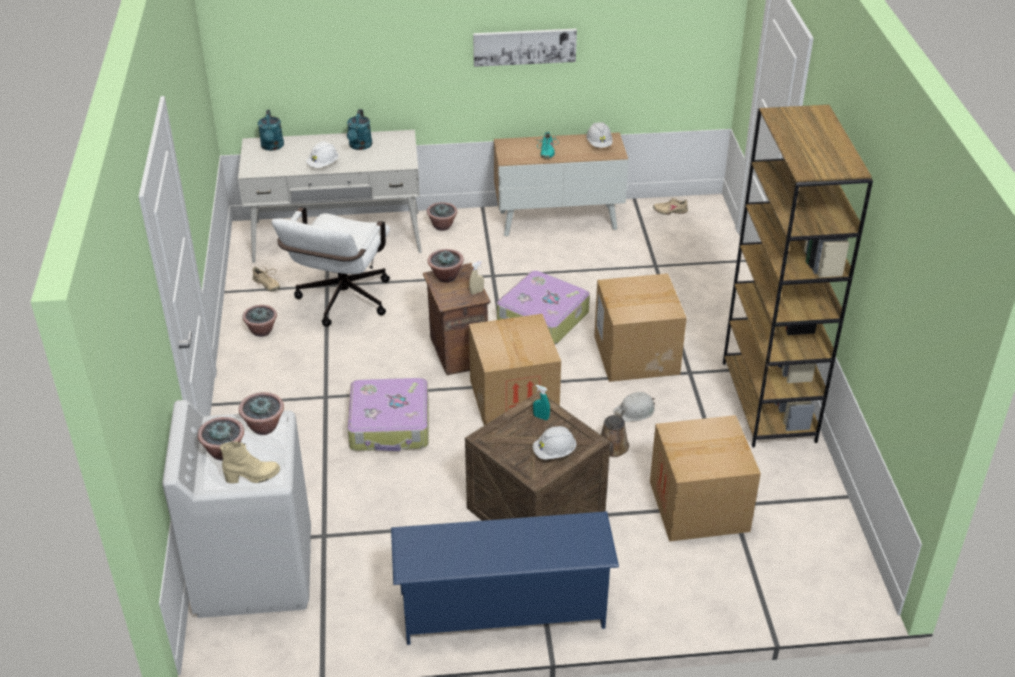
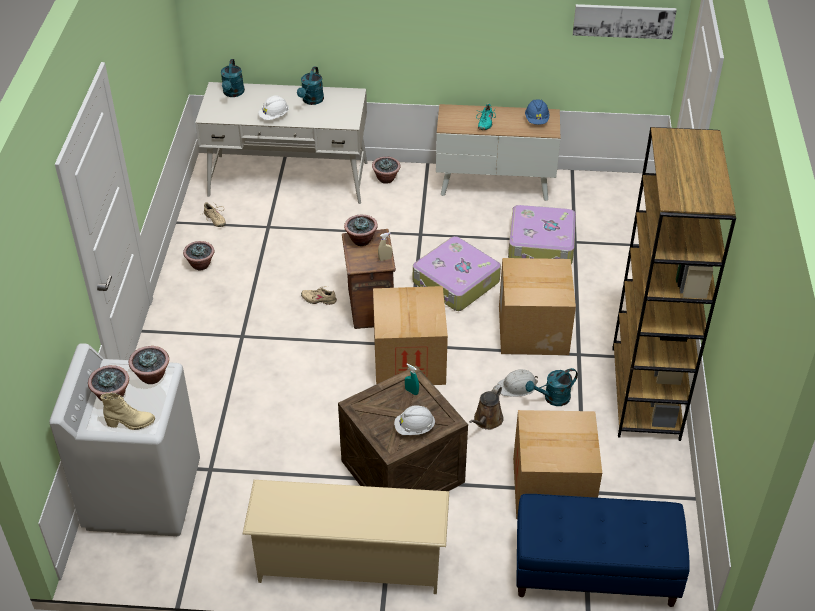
camera: 10 degrees right, 5 degrees up
white office chair [271,207,390,327] -> none
suitcase [347,378,429,451] -> suitcase moved to [508,205,576,264]
blue shoe rack [391,511,619,645] -> beige shoe rack [243,480,449,594]
picture [473,29,577,67] -> picture moved to [573,4,677,39]
white hard hat [586,122,613,148] -> blue hard hat [525,99,550,125]
beige shoe [653,198,688,215] -> beige shoe moved to [301,286,337,305]
none -> blue bench [516,494,690,607]
none -> turquoise watering can [525,368,578,406]

